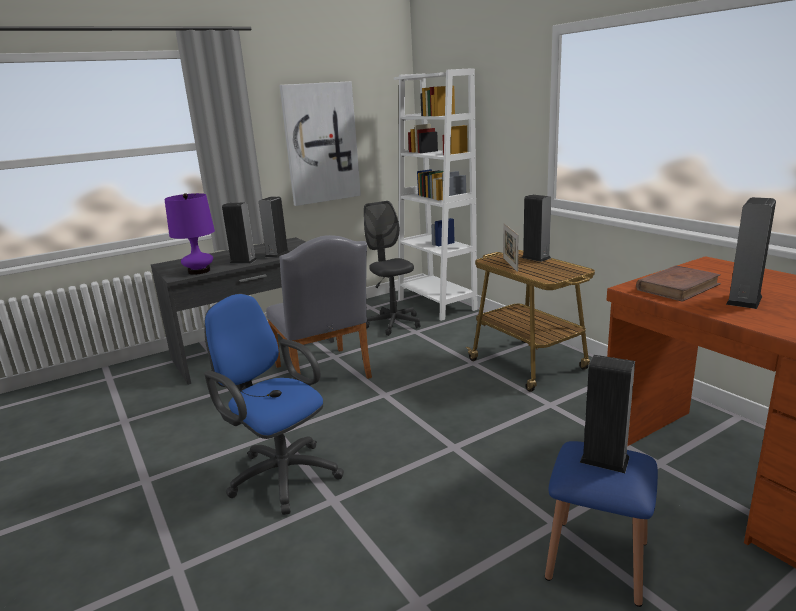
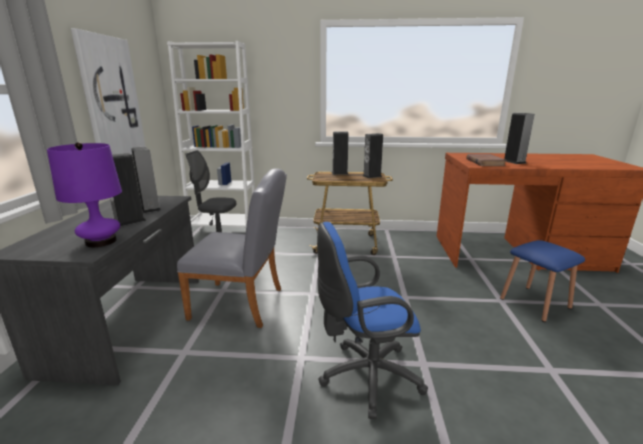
camera: 55 degrees left, 0 degrees up
picture frame [503,224,519,272] -> none
speaker [580,355,635,473] -> speaker moved to [363,133,383,178]

